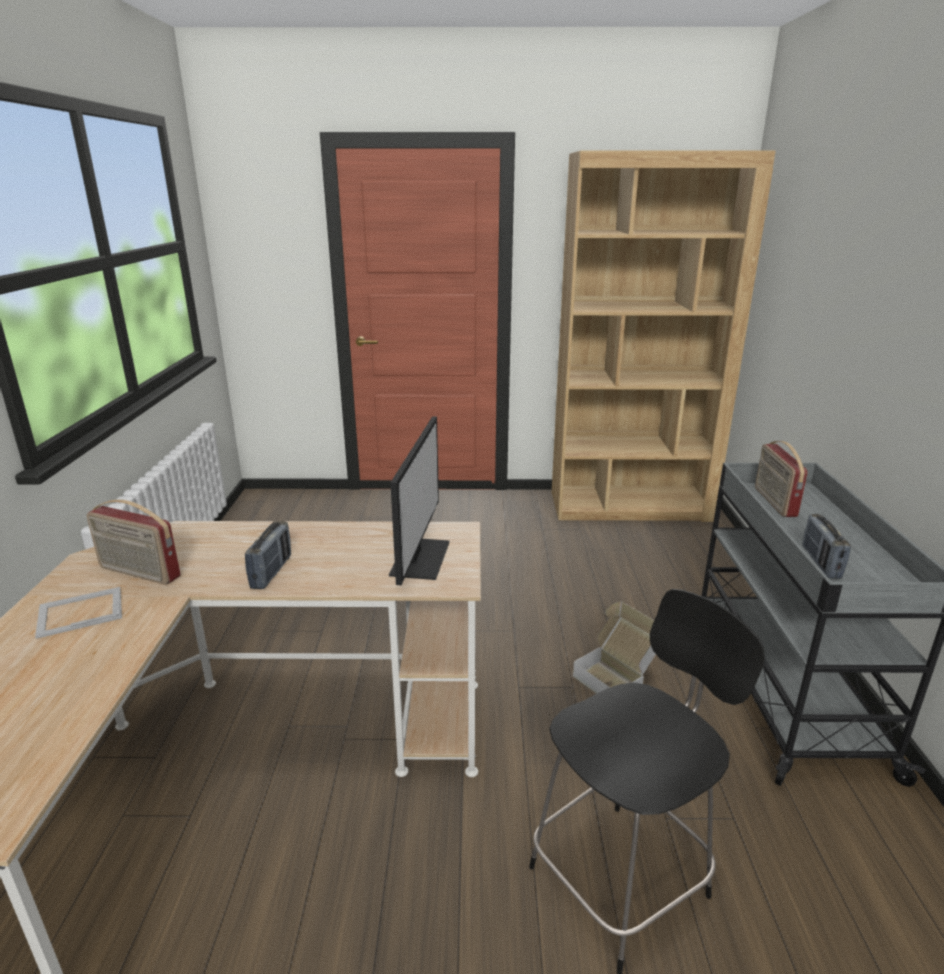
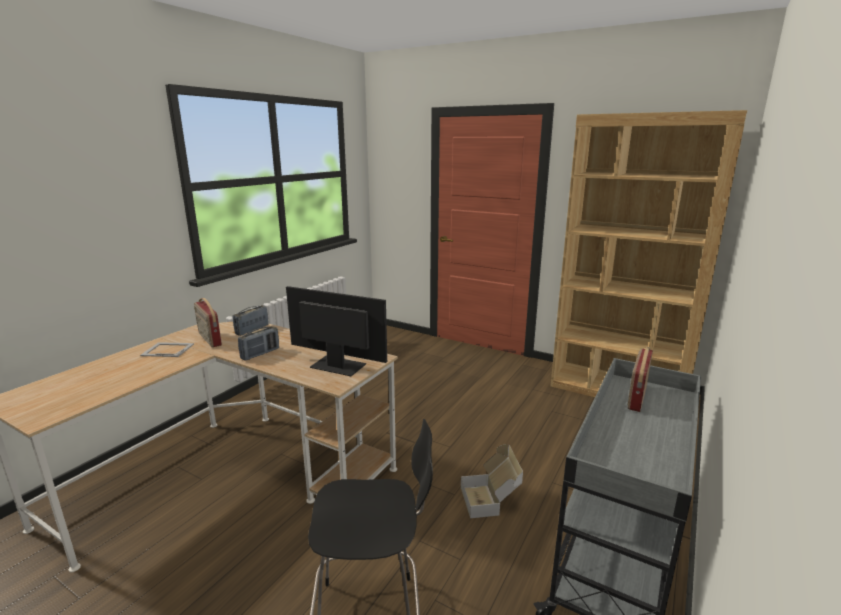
camera: 30 degrees right, 5 degrees down
monitor [389,416,450,585] -> monitor turned 105 degrees counterclockwise [286,286,387,376]
radio [802,514,851,579] -> radio moved to [233,305,269,336]

